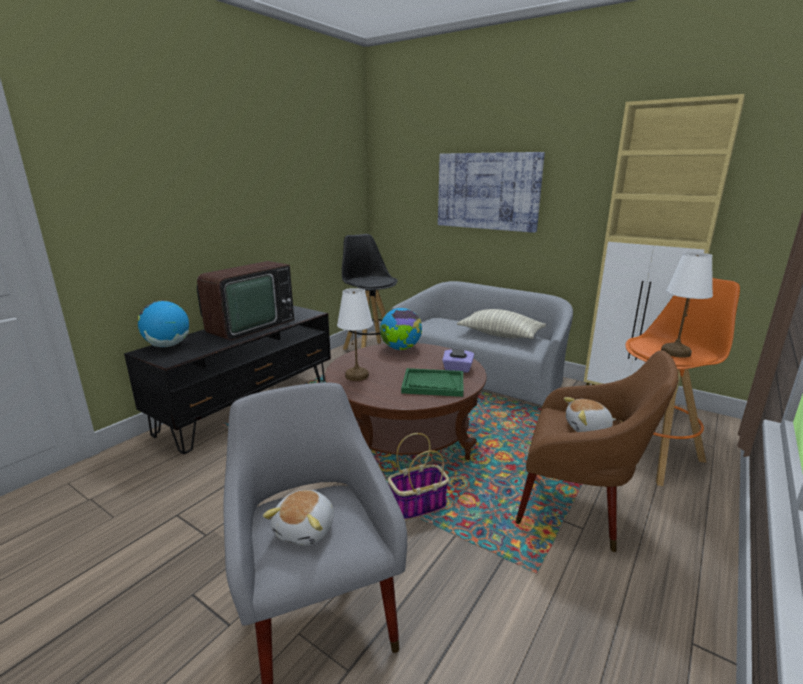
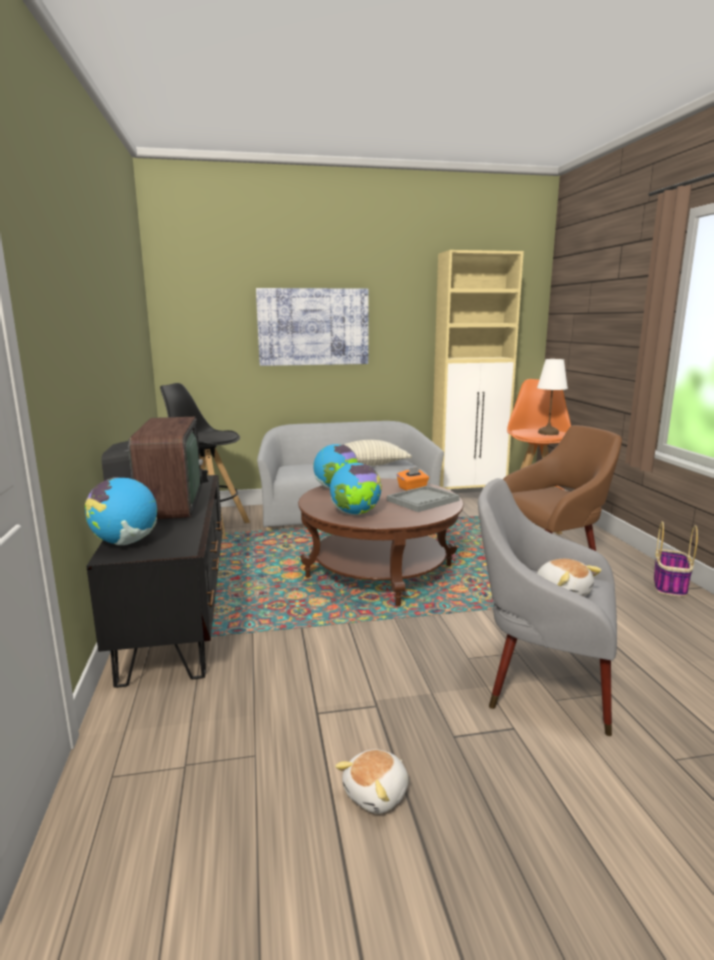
camera: 45 degrees left, 5 degrees down
white table lamp [337,288,373,381] -> globe [330,463,382,515]
basket [388,433,449,520] -> basket moved to [654,521,698,597]
green tray [401,368,463,397] -> grey tray [387,486,460,512]
purple tissue box [442,348,474,373] -> orange tissue box [397,467,429,491]
plush toy [564,397,616,432] -> plush toy moved to [335,749,409,814]

